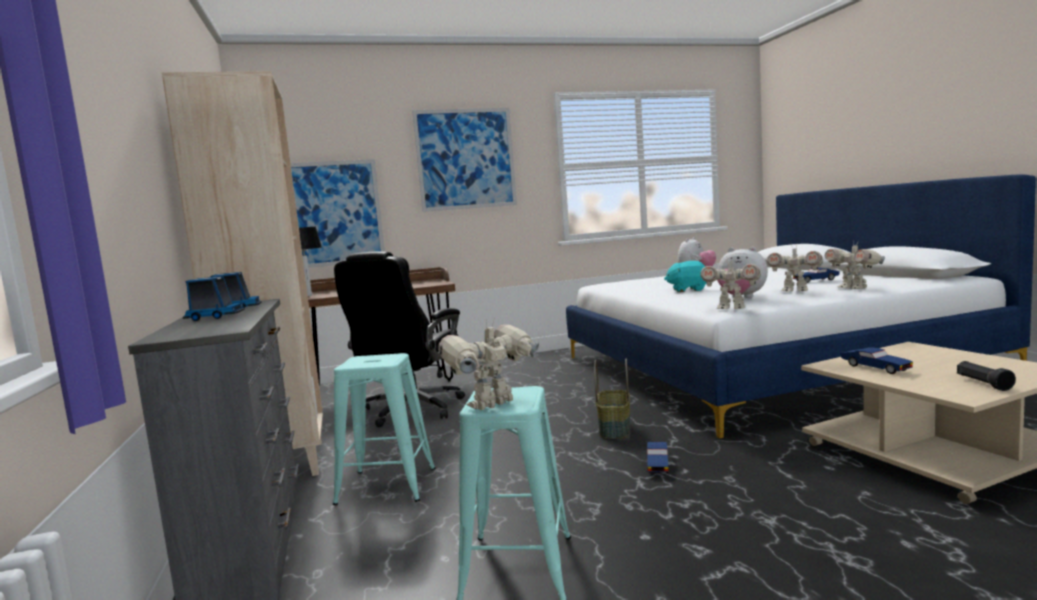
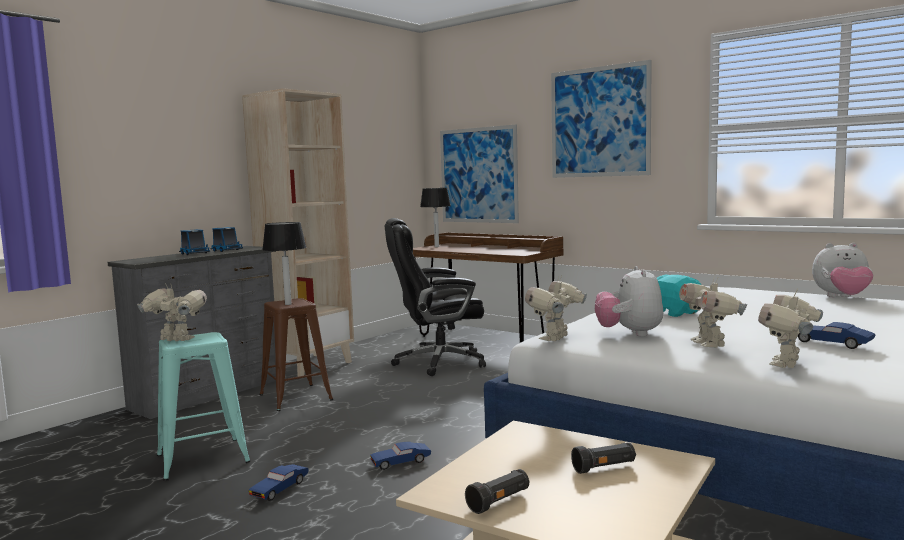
camera: 55 degrees right, 0 degrees up
turquoise stool [333,353,435,505] -> brown stool [259,298,333,411]
basket [594,359,630,439] -> none
toy robot [701,256,761,309] -> toy robot turned 45 degrees clockwise [525,275,587,341]
blue toy car [840,347,913,374] -> blue toy car moved to [249,464,309,501]
none -> table lamp [262,222,307,305]
none -> black flashlight [571,442,636,474]

